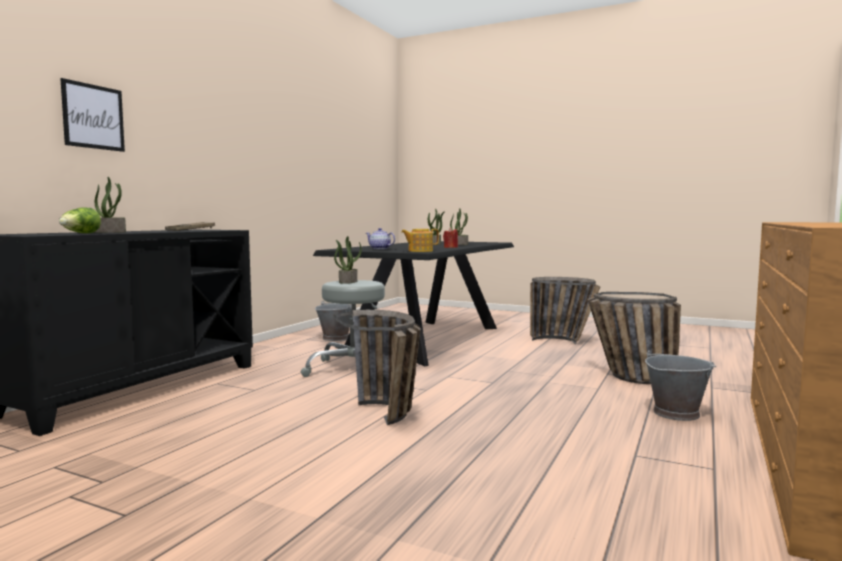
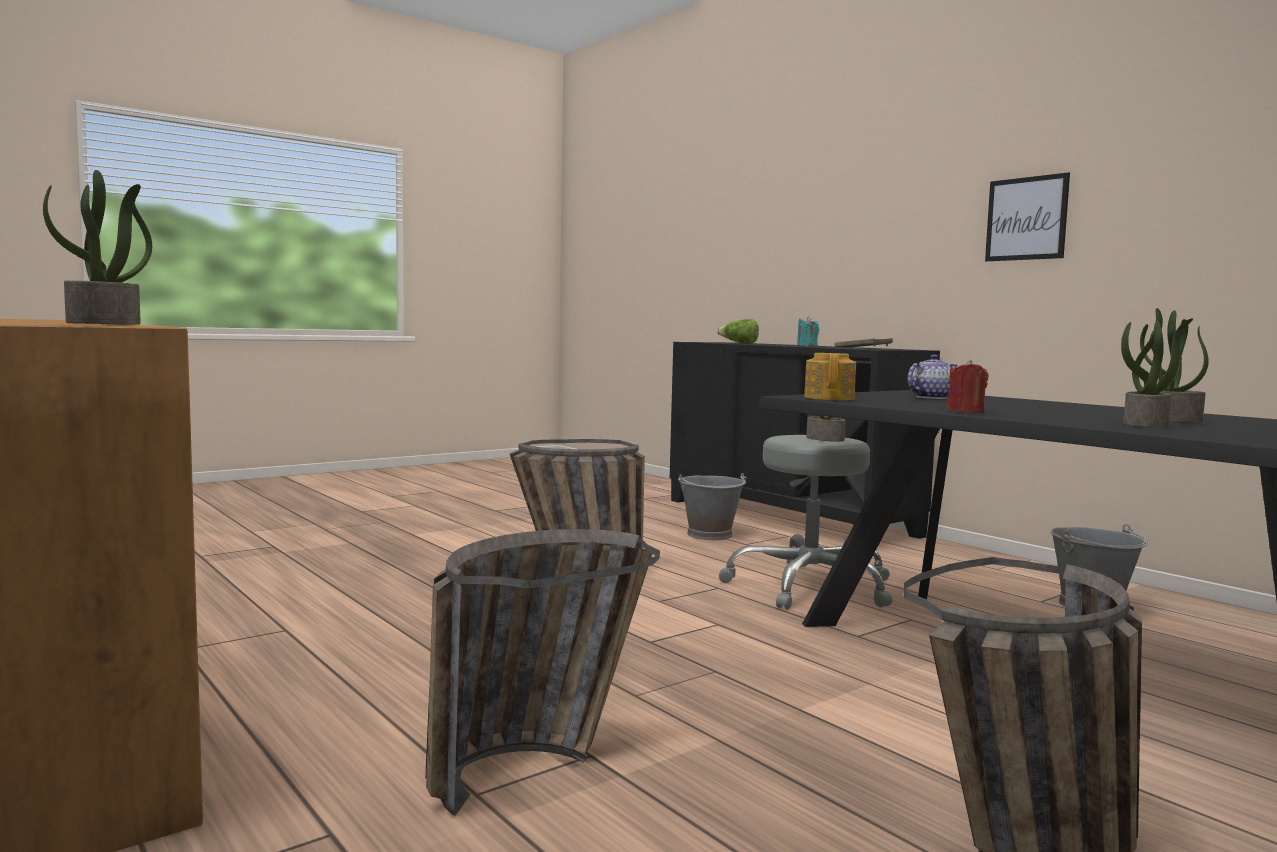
camera: 115 degrees right, 0 degrees up
picture [60,78,125,152] -> picture moved to [985,172,1070,261]
potted plant [93,177,126,233] -> potted plant moved to [43,170,152,324]
grey bucket [645,351,716,421] -> grey bucket moved to [678,473,746,540]
none -> turquoise candle [797,316,819,347]

